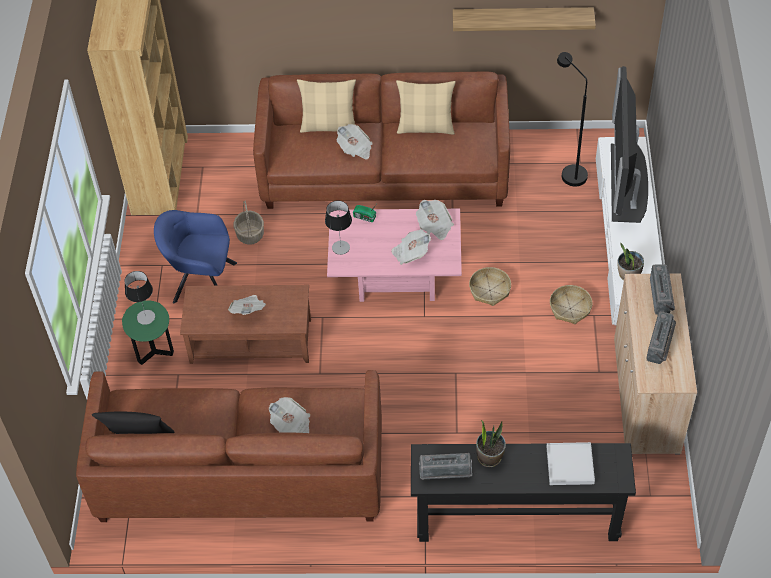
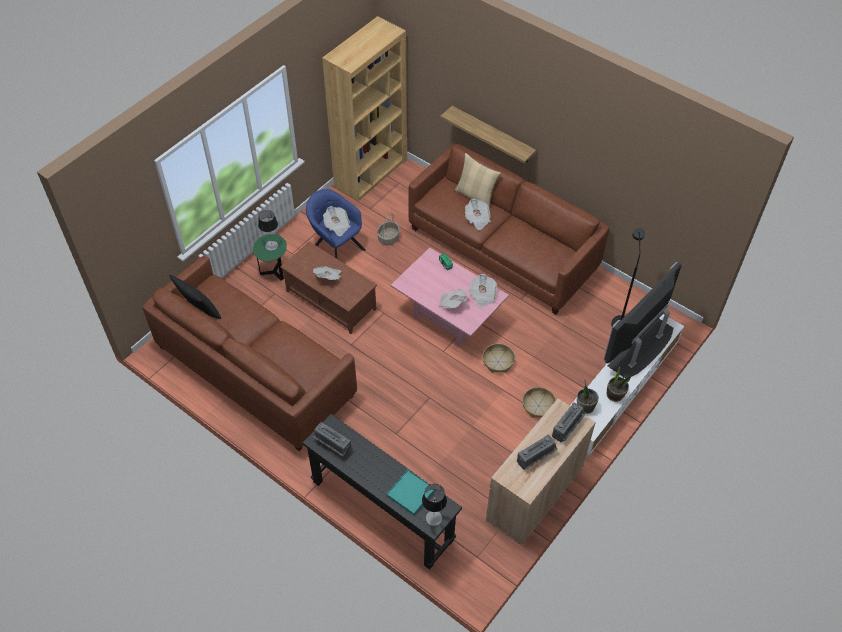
camera: 35 degrees right, 0 degrees up
newspaper [269,397,310,433] -> newspaper moved to [323,206,351,236]
table lamp [325,200,352,255] -> table lamp moved to [422,484,447,526]
beige pillow [396,80,456,135] -> none
shelf [453,7,596,31] -> shelf moved to [440,106,536,163]
potted plant [476,420,506,467] -> potted plant moved to [607,366,632,402]
white tray [547,442,595,485] -> turquoise tray [387,470,435,515]

